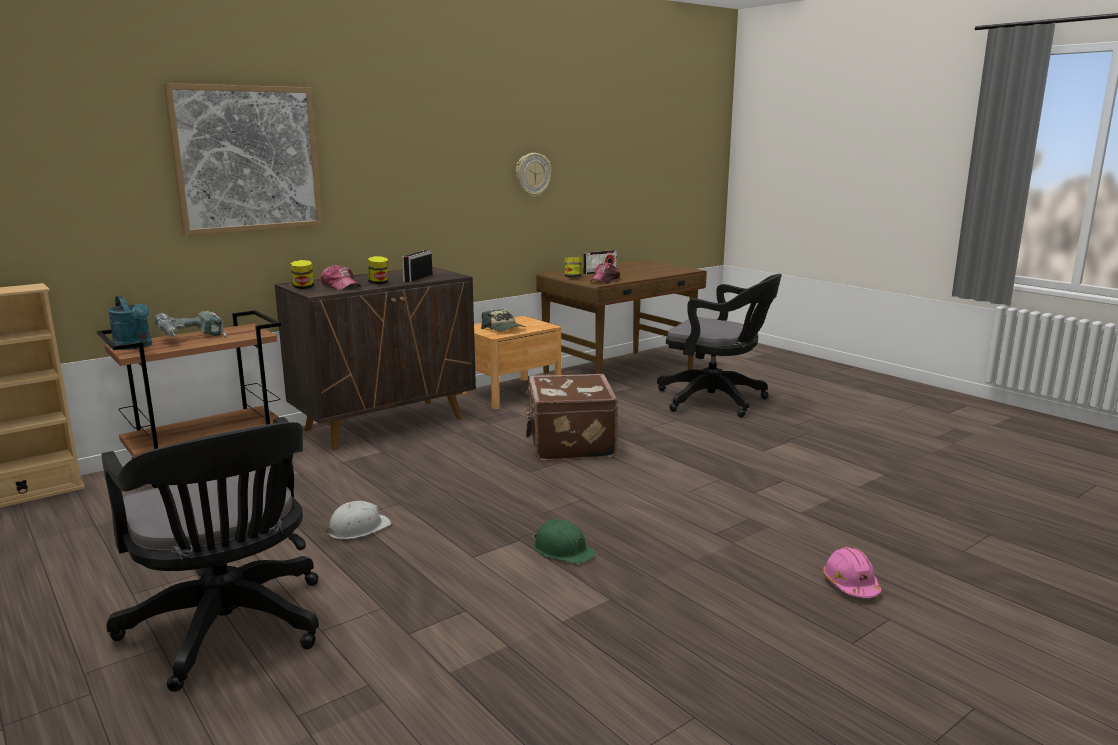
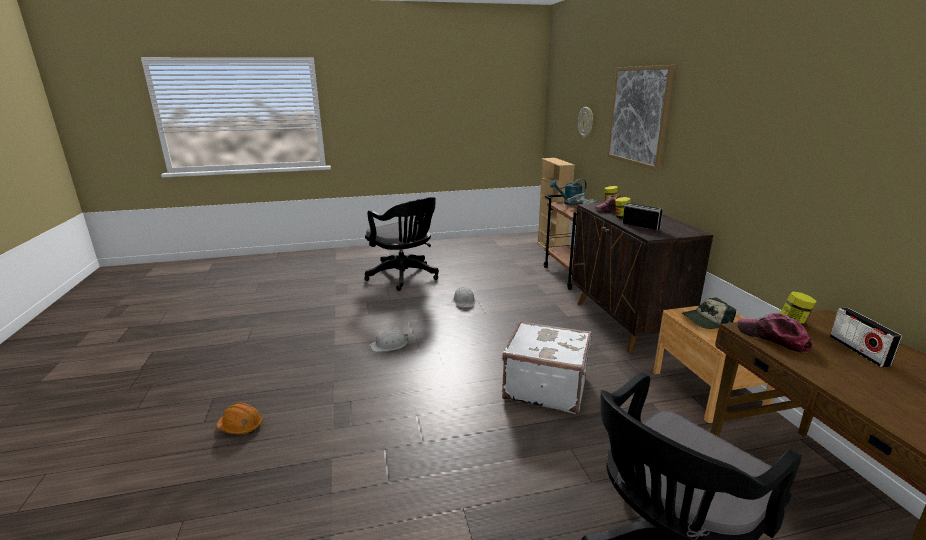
camera: 115 degrees right, 5 degrees up
black office chair [101,417,319,692] -> black office chair turned 120 degrees counterclockwise [364,197,439,291]
wall clock [516,153,552,197] -> wall clock moved to [578,107,593,138]
brown suitcase [526,374,618,461] -> white suitcase [502,321,592,414]
green hard hat [533,519,596,564] -> white hard hat [370,327,408,352]
pink hard hat [823,547,882,598] -> orange hard hat [217,403,263,434]

